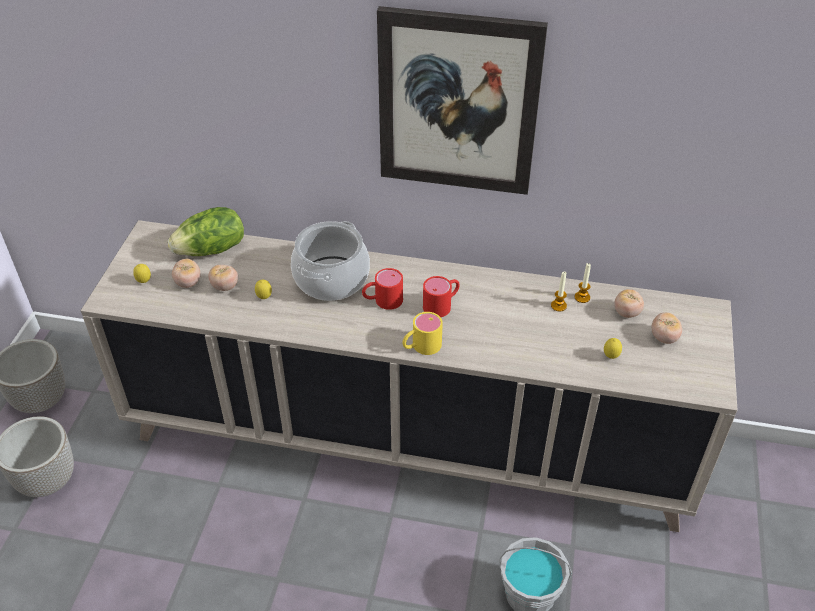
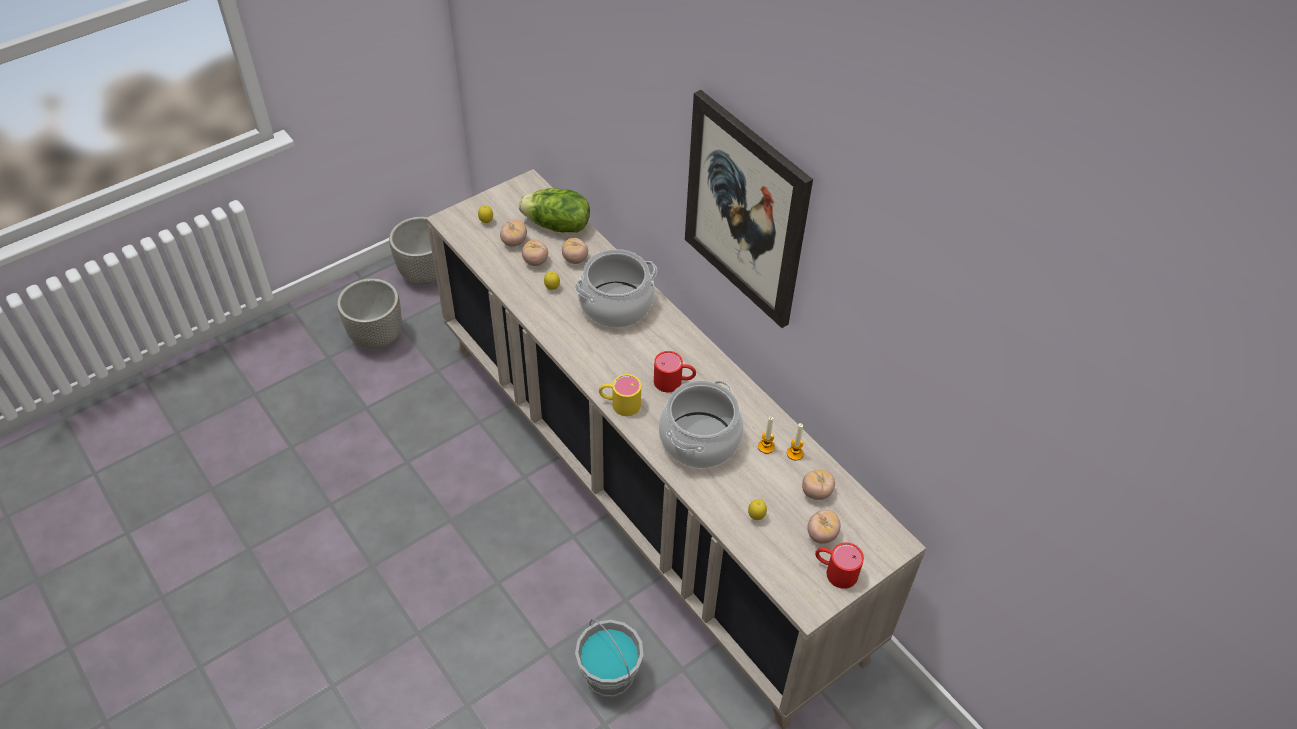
camera: 40 degrees right, 5 degrees up
red mug [362,268,403,310] -> red mug moved to [815,542,864,589]
none -> tomato [562,238,588,264]
none -> cooking pot [659,380,744,468]

